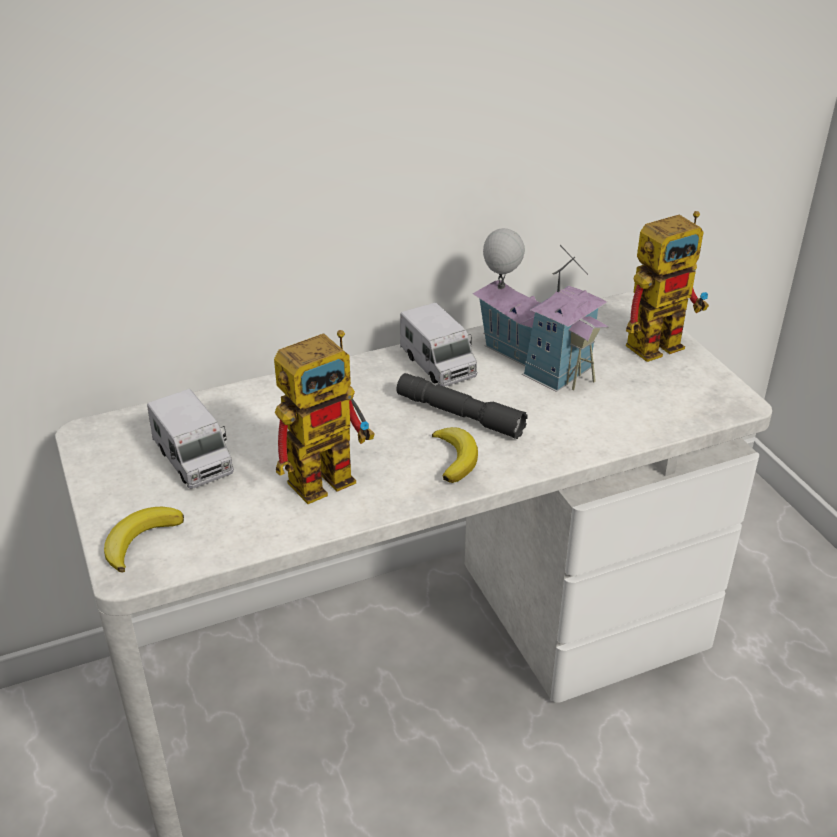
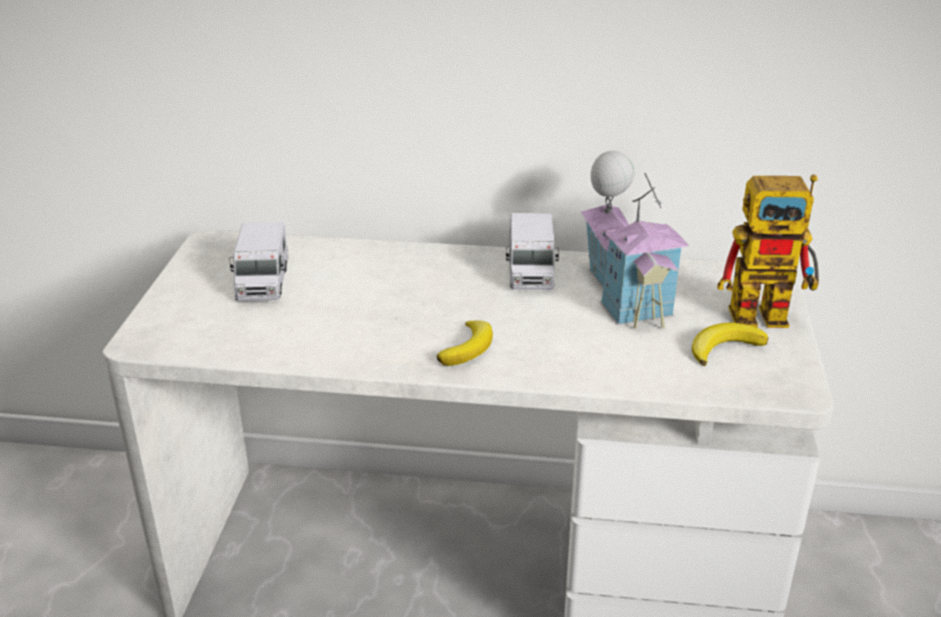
camera: 30 degrees right, 5 degrees down
banana [104,507,184,573] -> banana moved to [692,323,768,366]
toy robot [274,330,375,504] -> none
grey flashlight [397,373,528,439] -> none

